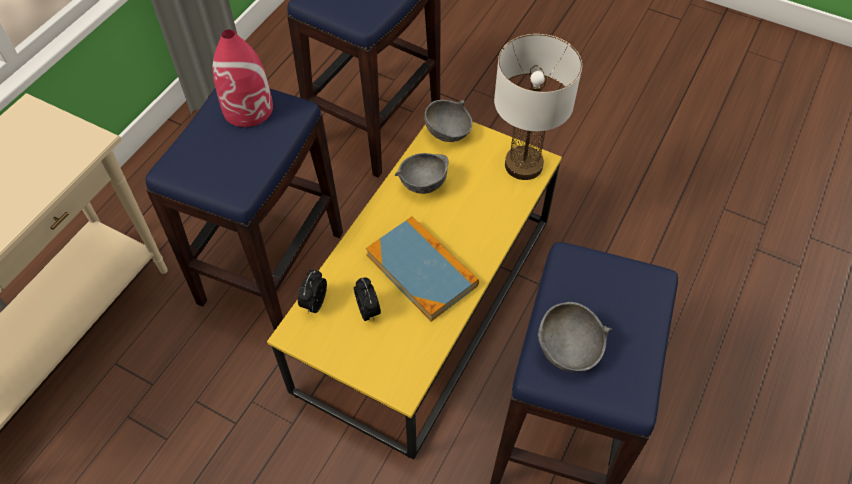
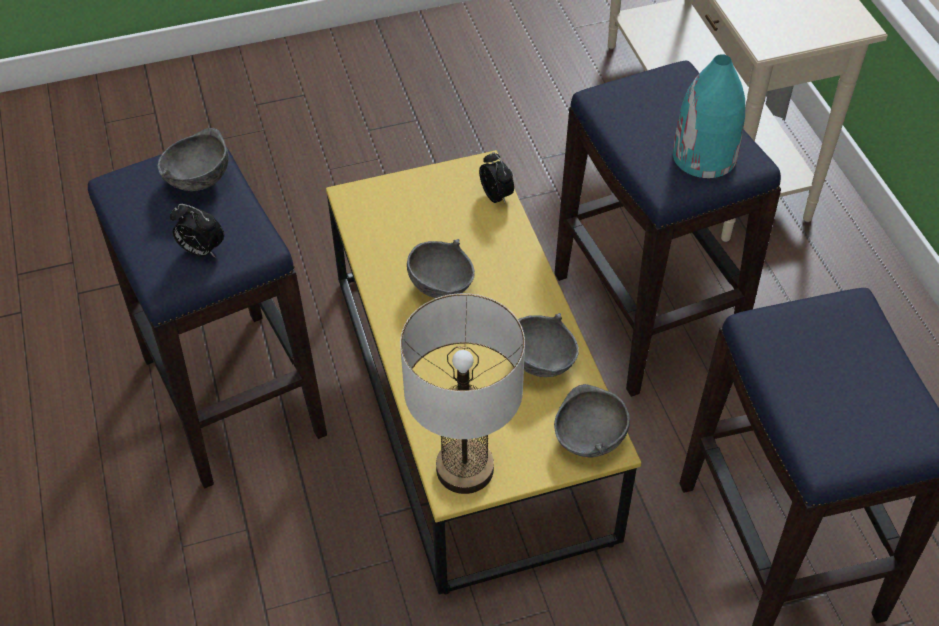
camera: 135 degrees right, 5 degrees down
red vase [213,29,273,127] -> turquoise vase [673,54,745,178]
alarm clock [354,278,381,321] -> alarm clock moved to [170,204,224,257]
book [366,216,479,321] -> grey bowl [407,239,475,298]

